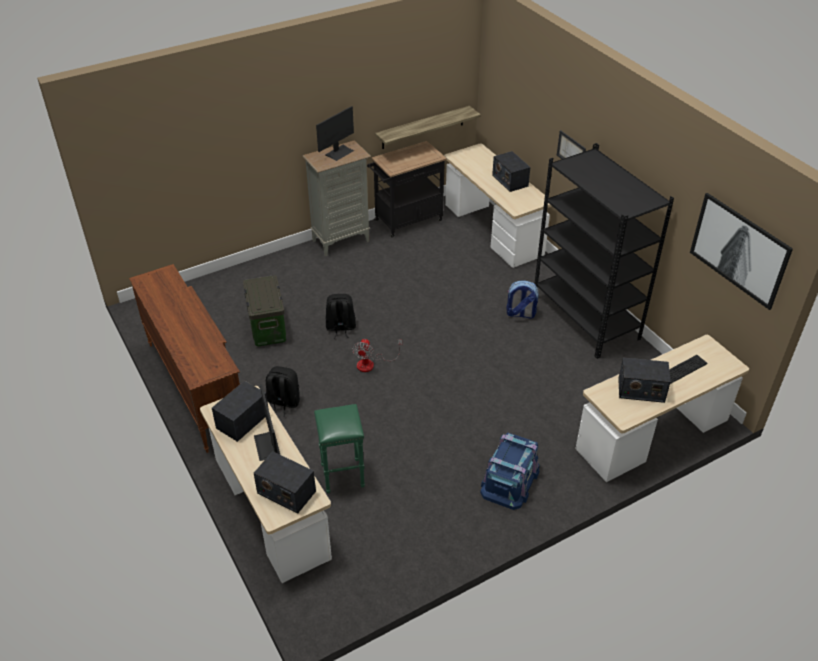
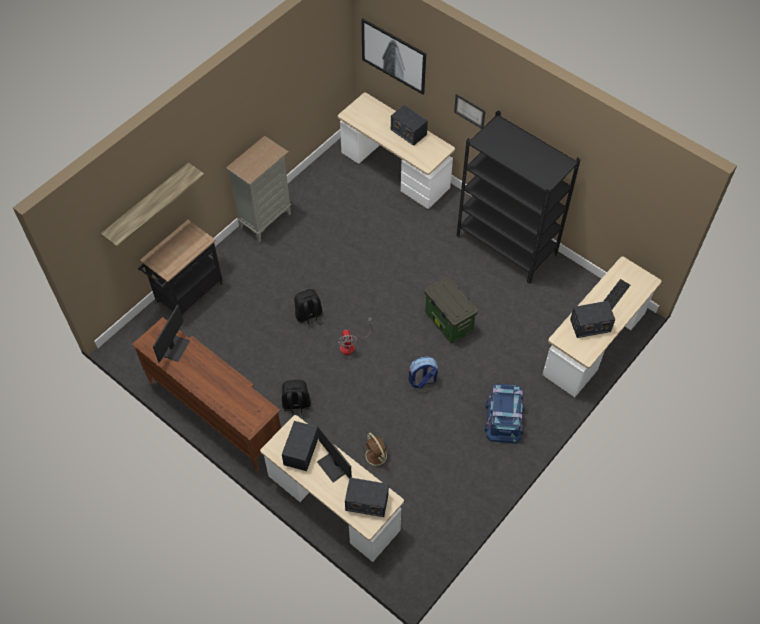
camera: 20 degrees left, 15 degrees up
storage box [243,275,286,347] -> storage box moved to [425,276,478,343]
green stool [314,404,365,493] -> brown fan [361,432,393,471]
monitor [316,106,354,161] -> monitor moved to [153,305,190,363]
black cart [367,141,447,238] -> black cart moved to [138,220,223,315]
shelf [375,106,481,149] -> shelf moved to [100,162,205,247]
backpack [507,280,538,319] -> backpack moved to [408,356,438,388]
picture [690,193,793,310] -> picture moved to [361,18,426,95]

